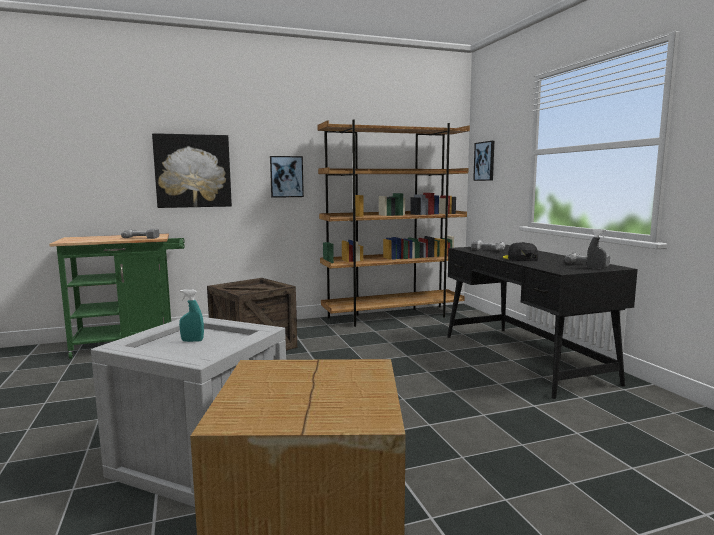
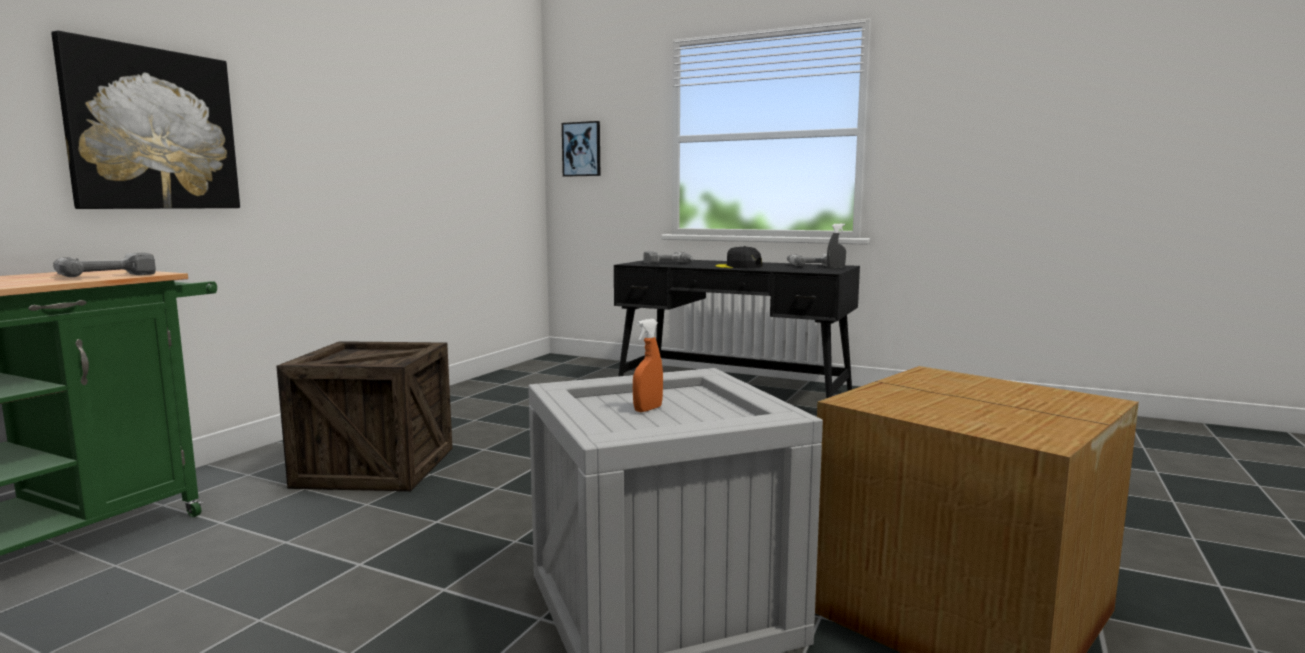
camera: 45 degrees left, 0 degrees up
turquoise spray bottle [179,290,204,342] -> orange spray bottle [633,319,663,412]
picture [270,156,304,198] -> none
brown bookcase [317,120,470,327] -> none

